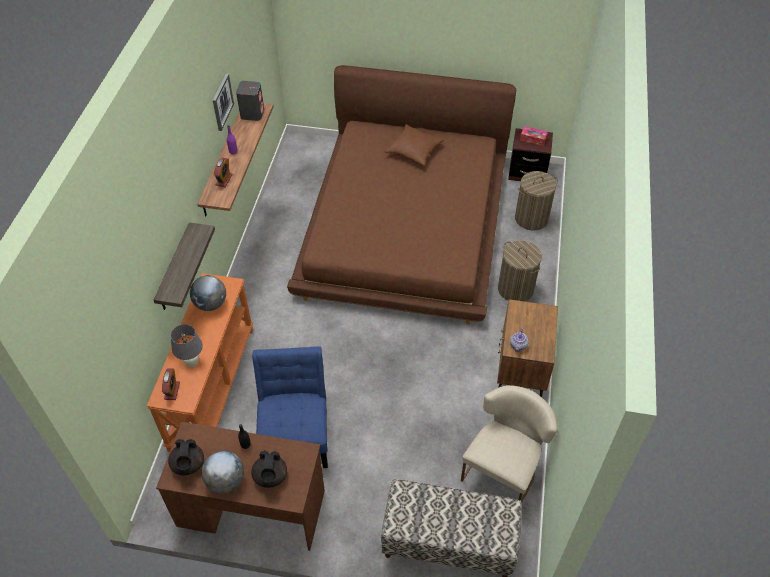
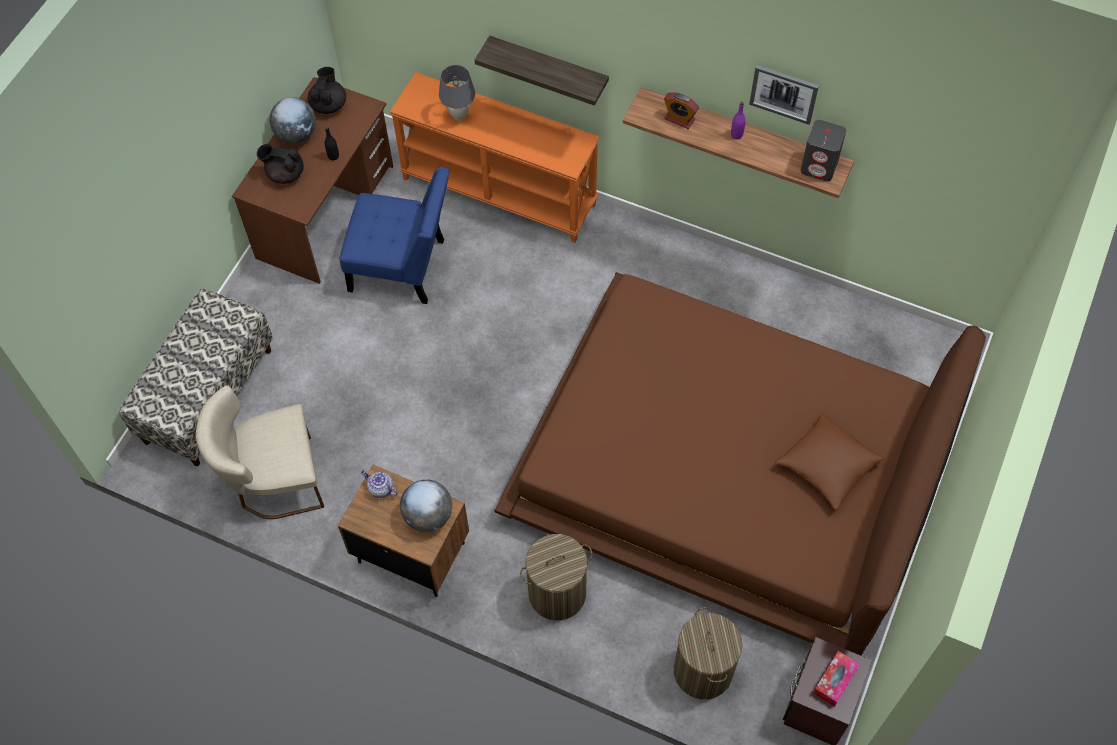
camera: 105 degrees right, 10 degrees up
alarm clock [162,368,180,400] -> none
black teapot [168,439,204,475] -> black teapot turned 90 degrees clockwise [308,67,346,114]
globe [190,275,226,311] -> globe moved to [400,479,452,532]
beige chair [461,385,557,502] -> beige chair turned 120 degrees clockwise [195,385,324,519]

